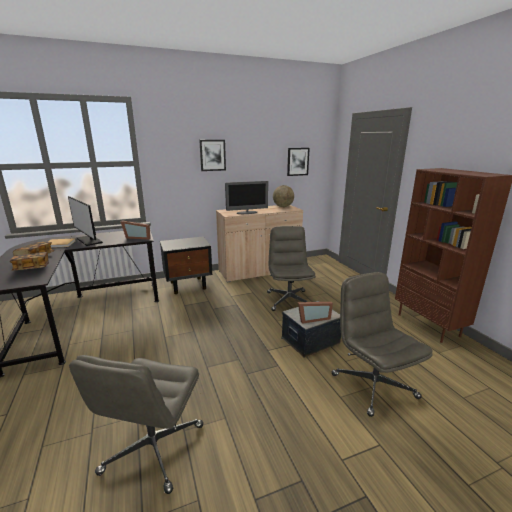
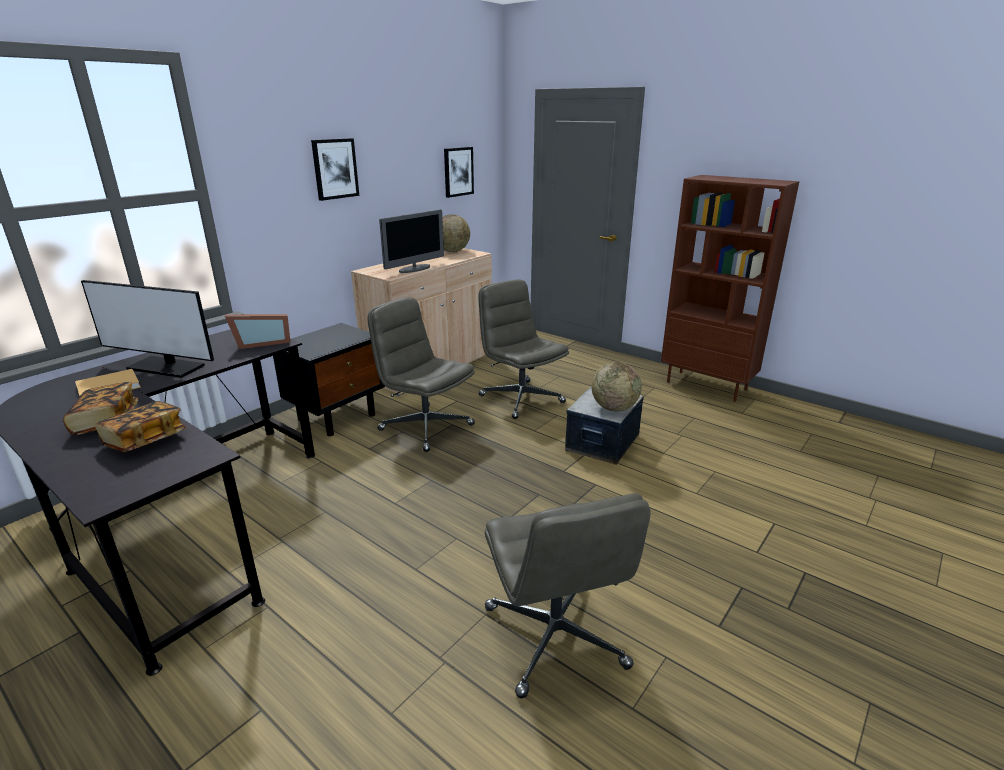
camera: 30 degrees left, 5 degrees up
picture frame [298,302,333,324] -> globe [591,362,642,411]
grey office chair [332,272,433,417] -> grey office chair moved to [367,297,475,452]

